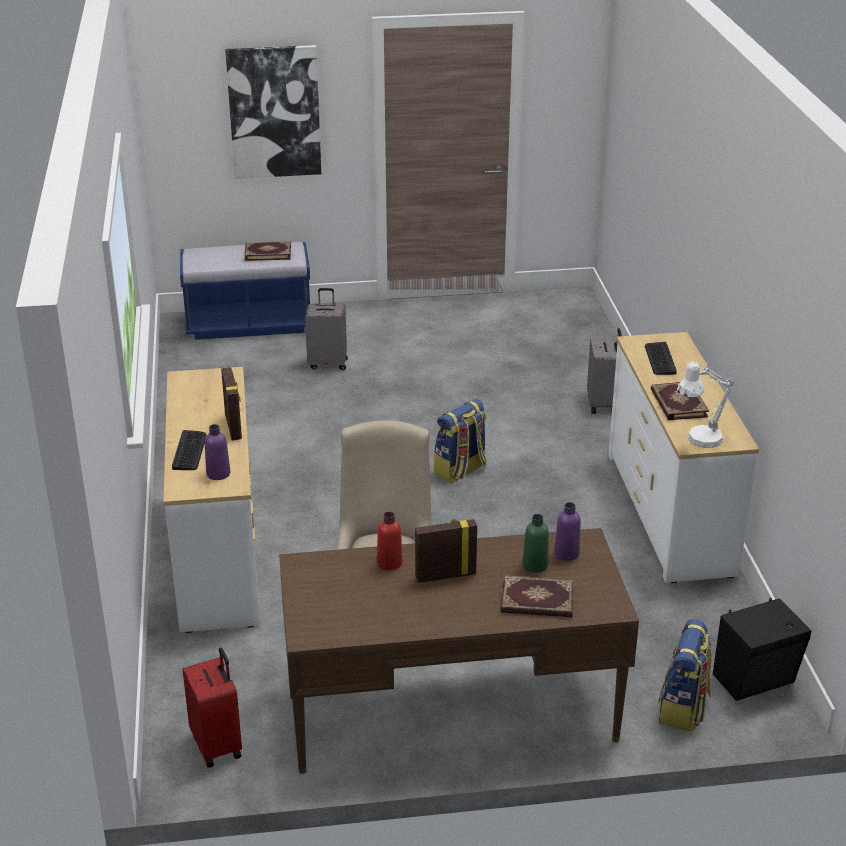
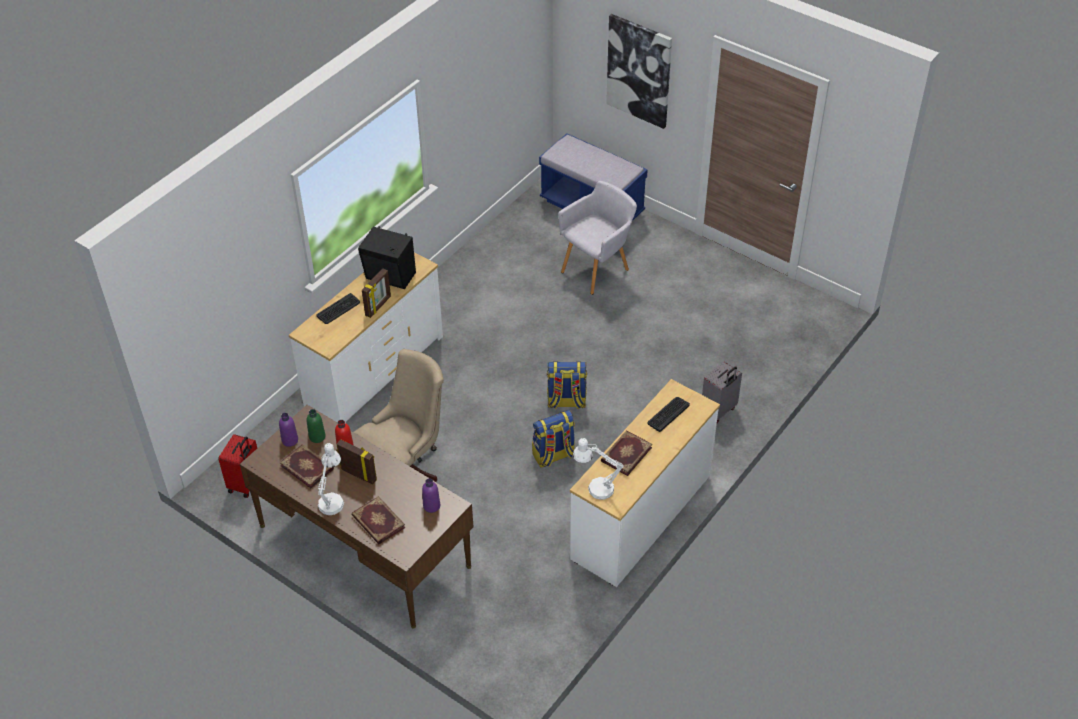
camera: 45 degrees right, 15 degrees up
purple bottle [205,424,230,480] -> purple bottle moved to [279,413,298,447]
book [244,241,291,261] -> book moved to [279,444,334,488]
grey suitcase [305,288,348,370] -> grey armchair [558,181,637,295]
green bottle [523,514,549,573] -> green bottle moved to [307,409,326,443]
backpack [658,619,712,731] -> backpack moved to [532,410,575,468]
black speaker [713,598,811,701] -> black speaker moved to [358,226,416,289]
none -> white table lamp [318,443,344,515]

